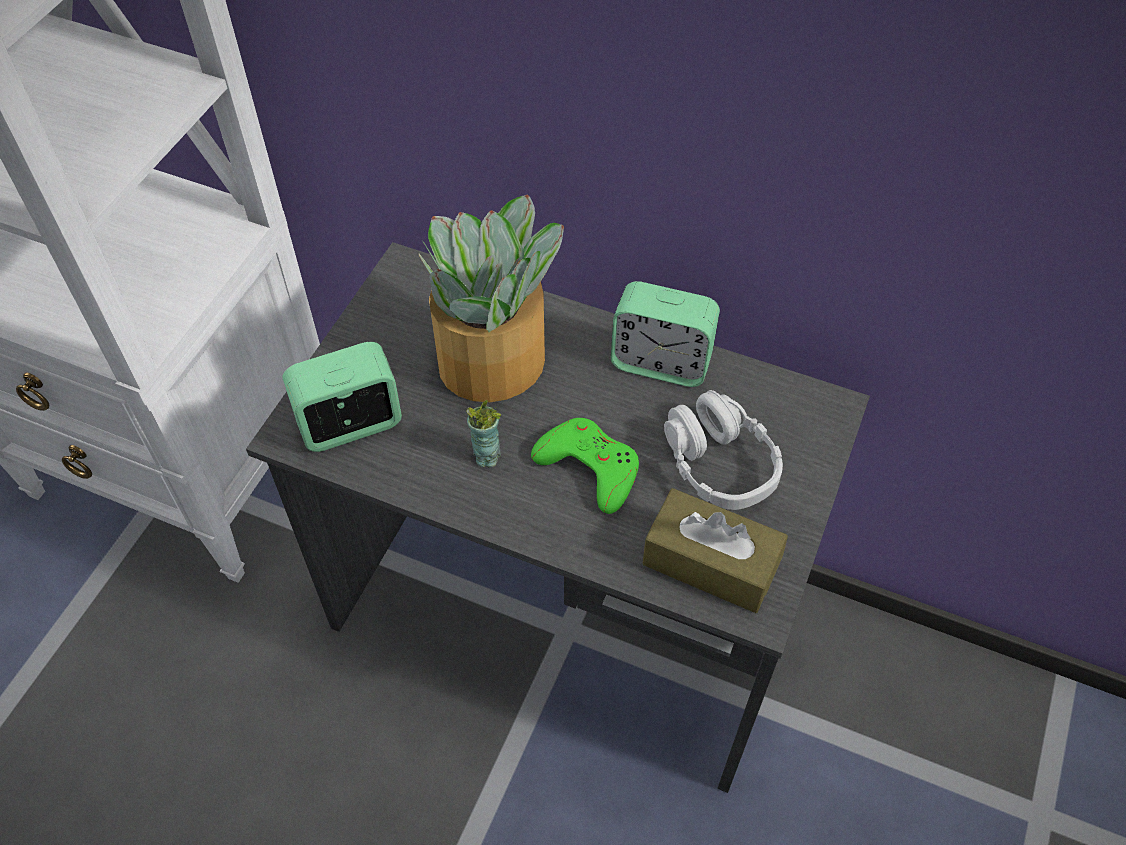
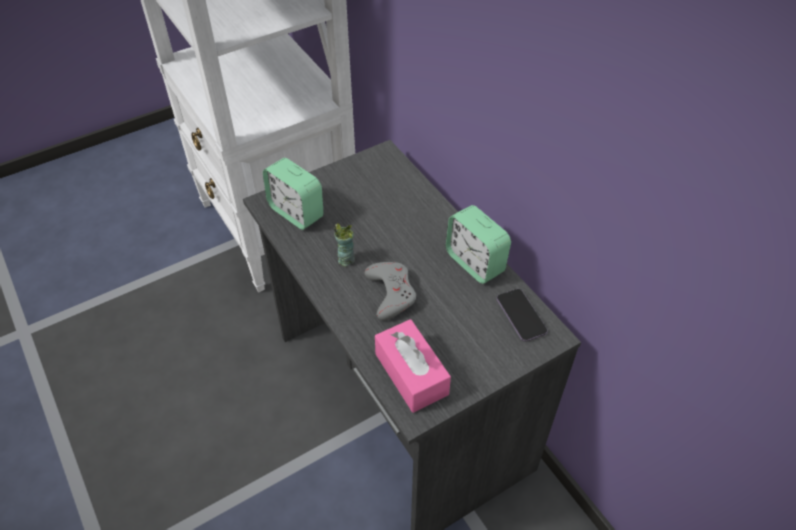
camera: 35 degrees right, 5 degrees down
alarm clock [282,342,402,452] -> alarm clock turned 150 degrees counterclockwise [263,158,324,230]
potted plant [419,195,564,402] -> none
green game controller [531,418,639,514] -> grey game controller [364,262,416,321]
brown tissue box [643,488,788,613] -> pink tissue box [375,319,451,413]
grey headphones [664,390,783,510] -> none
none -> phone [497,289,548,342]

